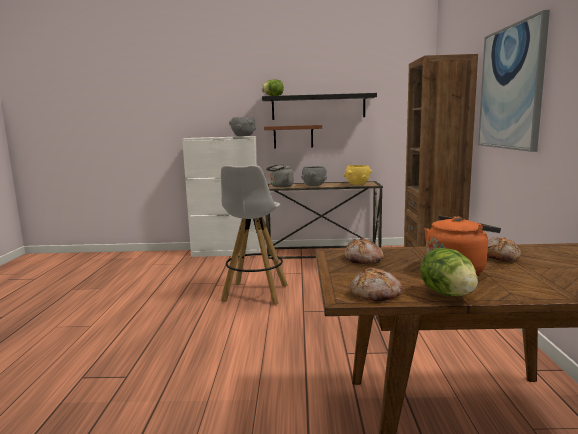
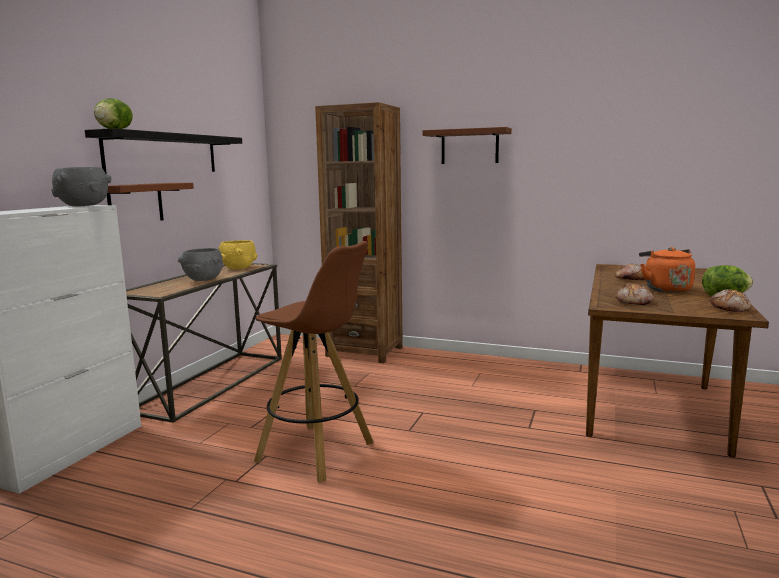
camera: 70 degrees left, 0 degrees up
white stool [221,165,288,304] -> brown stool [254,241,373,483]
grey kettle [266,164,294,187] -> none
picture [478,10,550,152] -> brown shelf [422,127,512,164]

